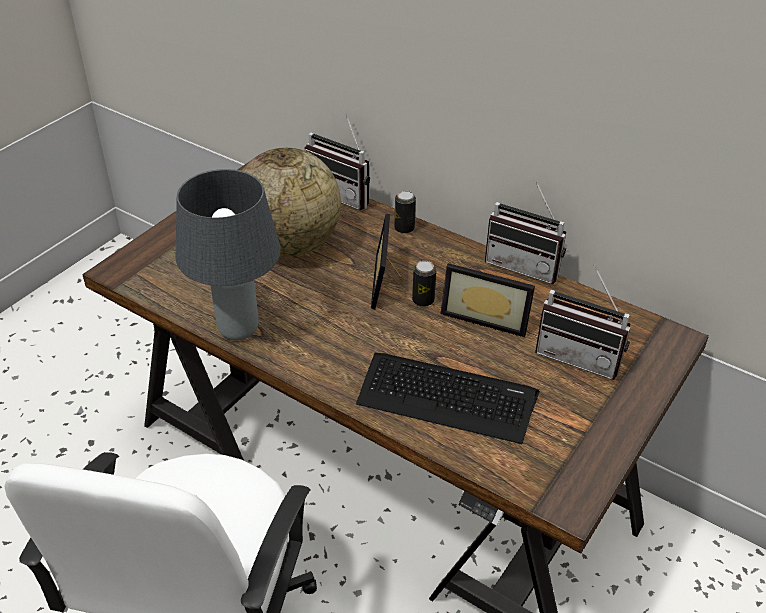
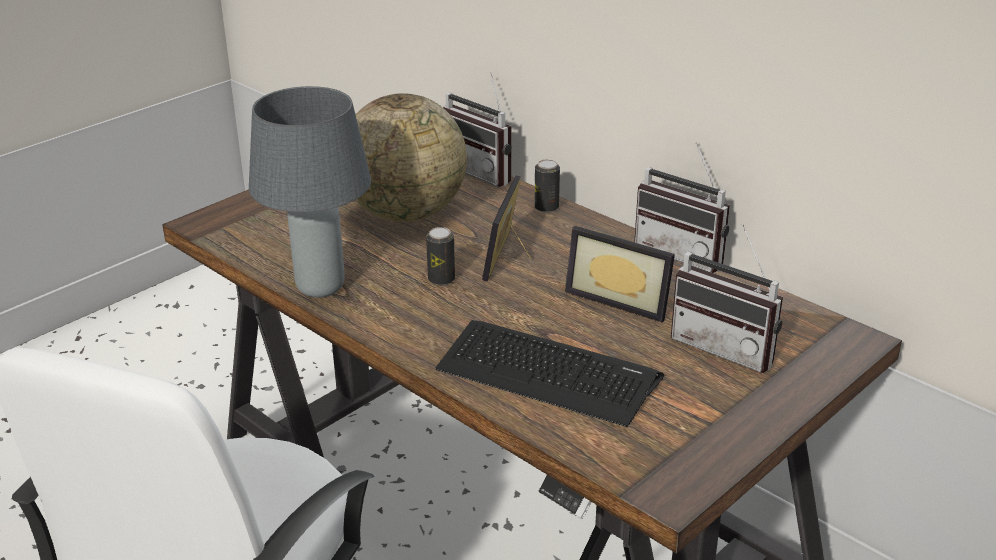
camera: 10 degrees right, 10 degrees down
can [412,261,436,307] -> can moved to [426,227,455,286]

